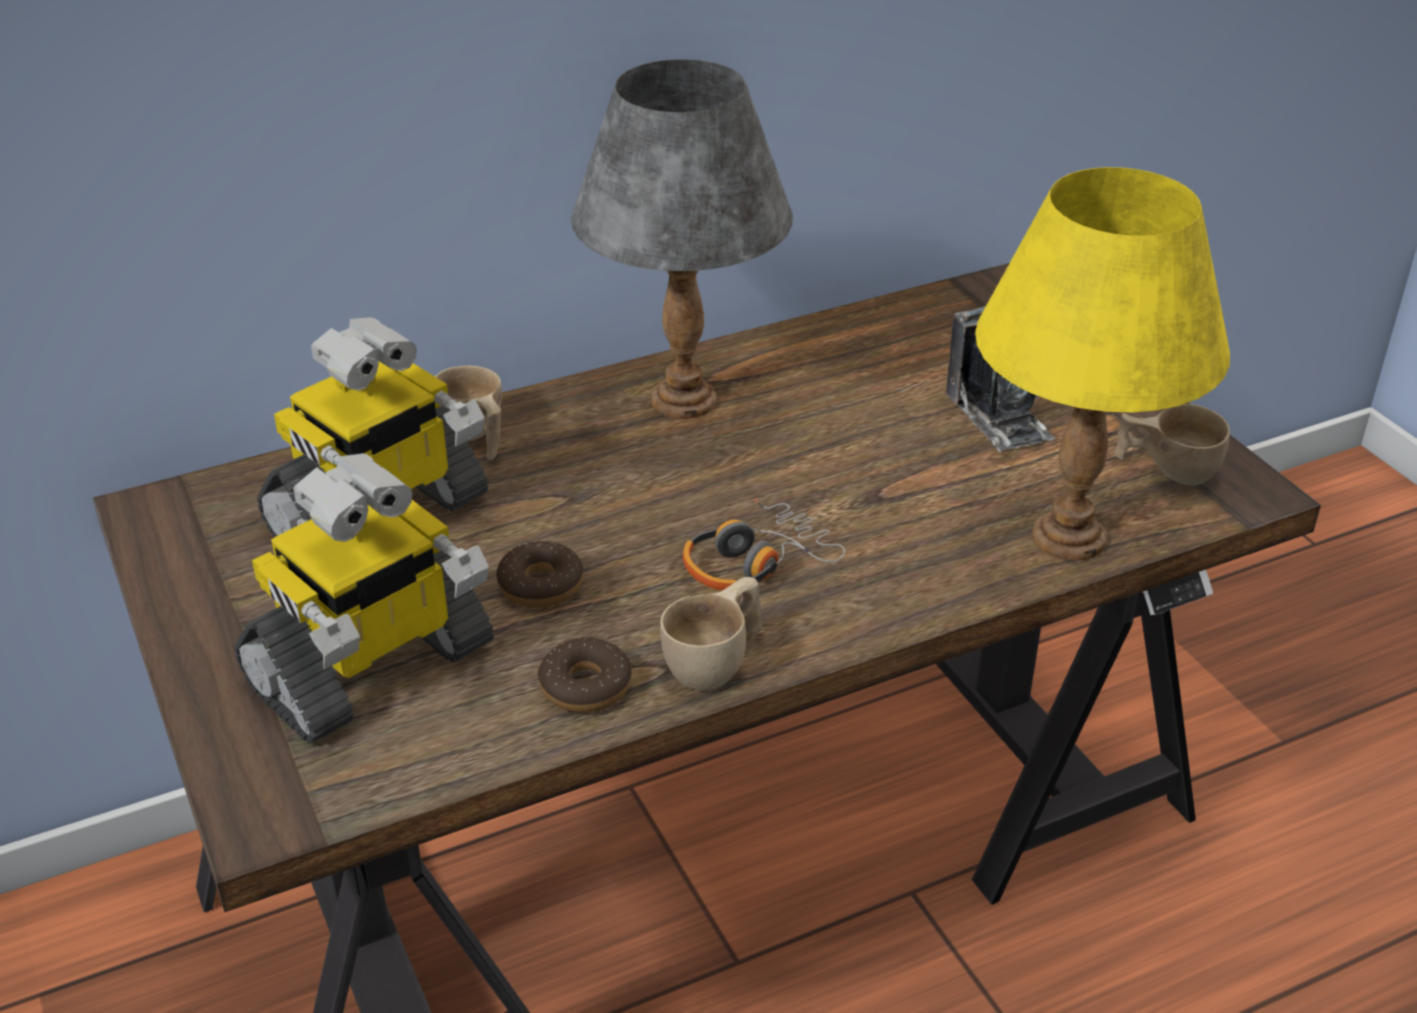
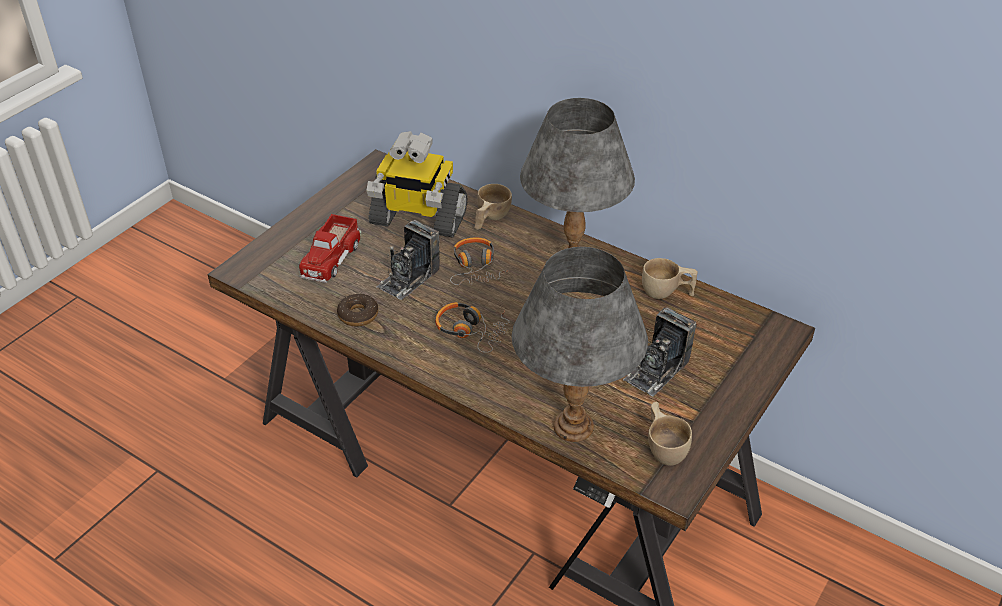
camera: 60 degrees right, 5 degrees up
toy robot [234,453,494,744] -> toy truck [299,214,361,283]
donut [496,541,583,608] -> camera [376,220,440,300]
beige cup [660,577,762,691] -> beige cup moved to [642,258,698,299]
yellow table lamp [975,167,1230,560] -> grey table lamp [512,247,648,442]
none -> headphones [450,238,508,285]

